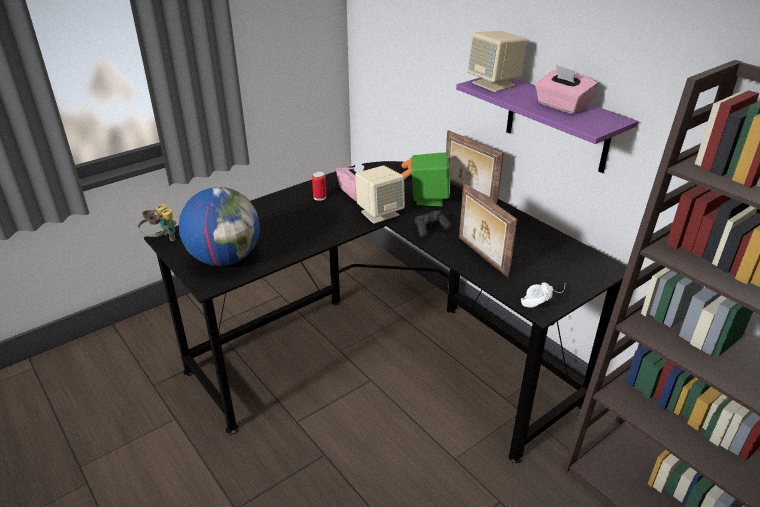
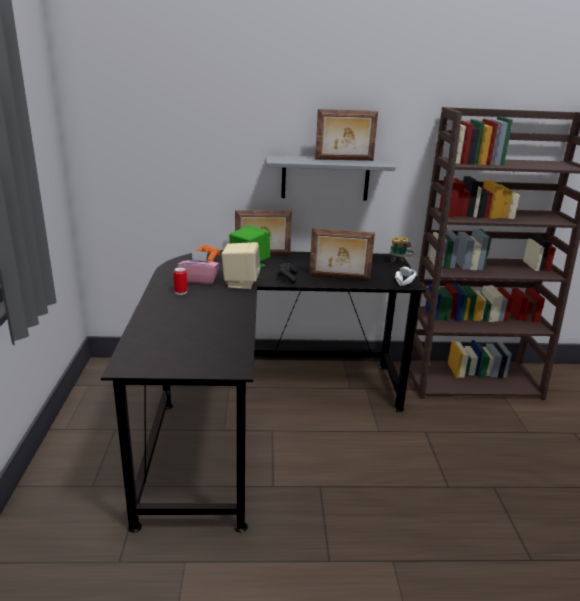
camera: 55 degrees left, 10 degrees down
binoculars [138,204,176,241] -> binoculars moved to [390,237,414,262]
globe [179,187,260,266] -> none
purple shelf [456,78,638,173] -> grey shelf [266,155,396,201]
beige speaker [467,31,528,92] -> none
pink tissue box [535,65,598,114] -> picture frame [315,109,378,161]

